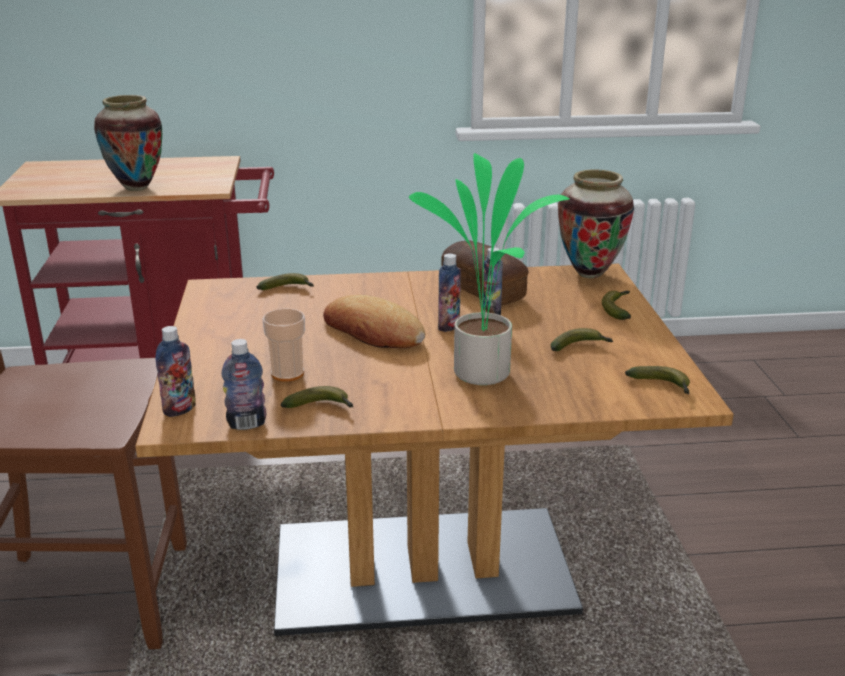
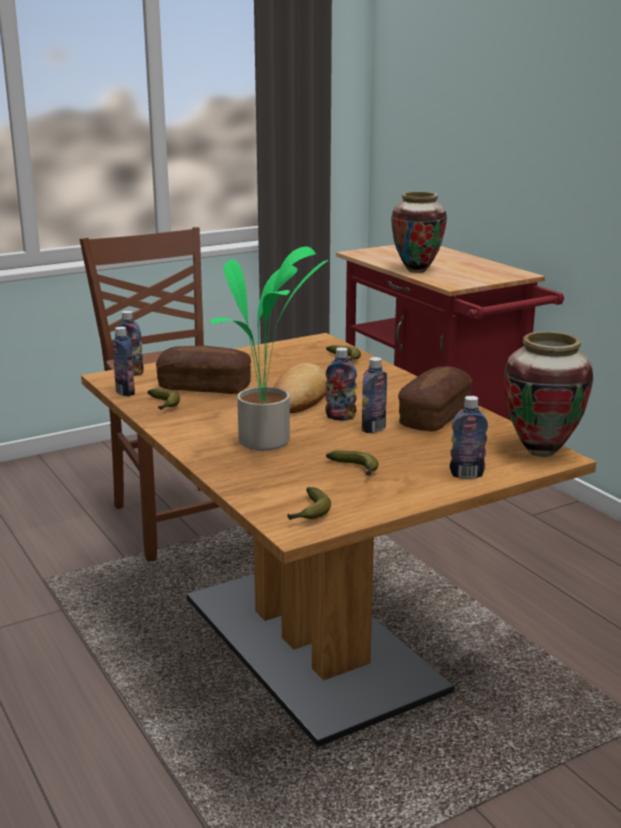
camera: 65 degrees right, 5 degrees down
cup [263,309,305,381] -> bread [156,346,251,394]
banana [602,291,631,320] -> bottle [450,396,488,479]

